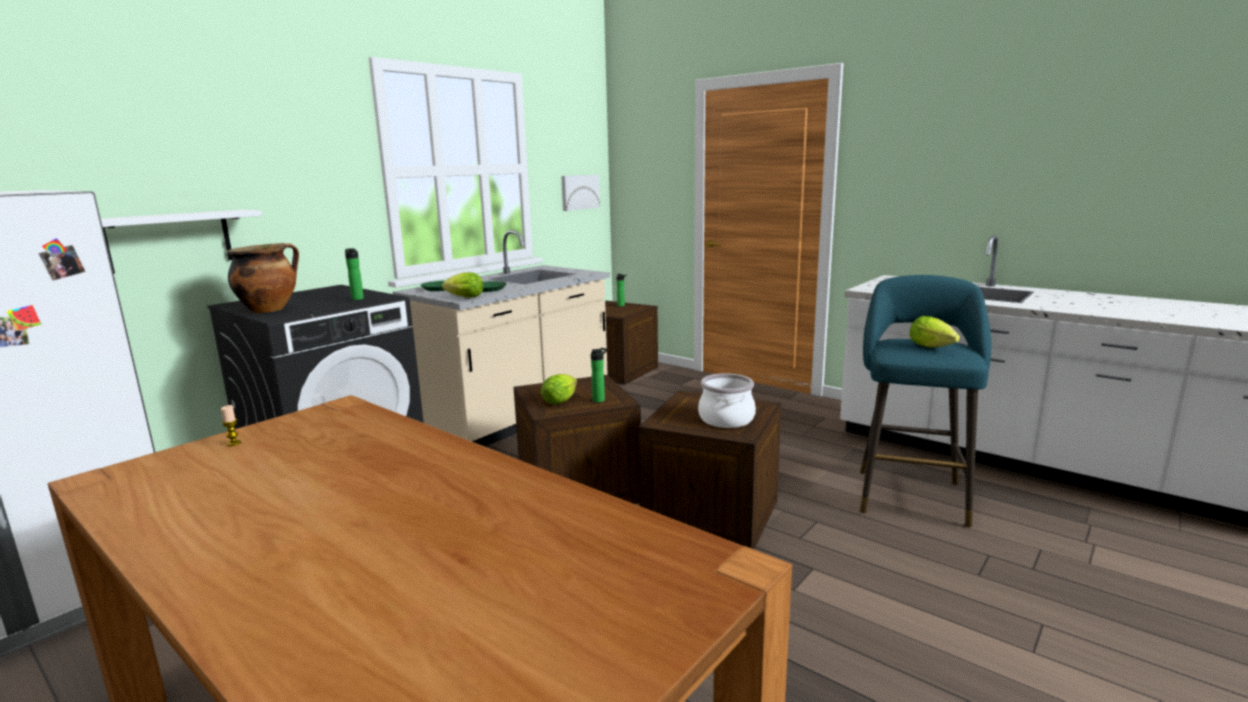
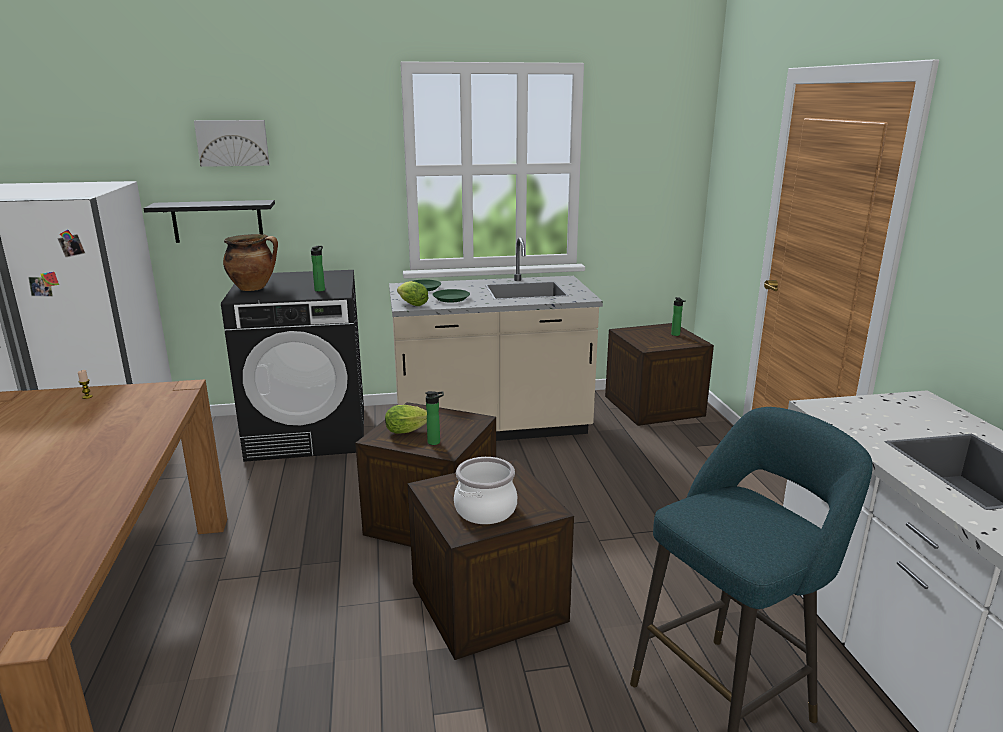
camera: 40 degrees right, 5 degrees up
white shelf [101,210,262,273] -> black shelf [144,200,275,243]
picture [561,175,600,211] -> picture moved to [194,120,270,167]
lettuce [910,316,960,348] -> none

